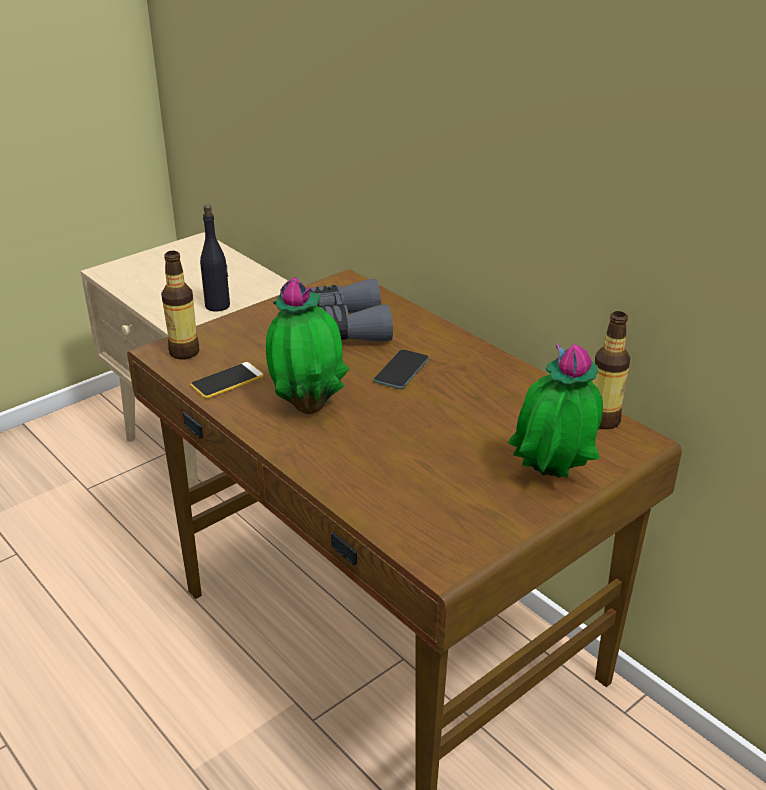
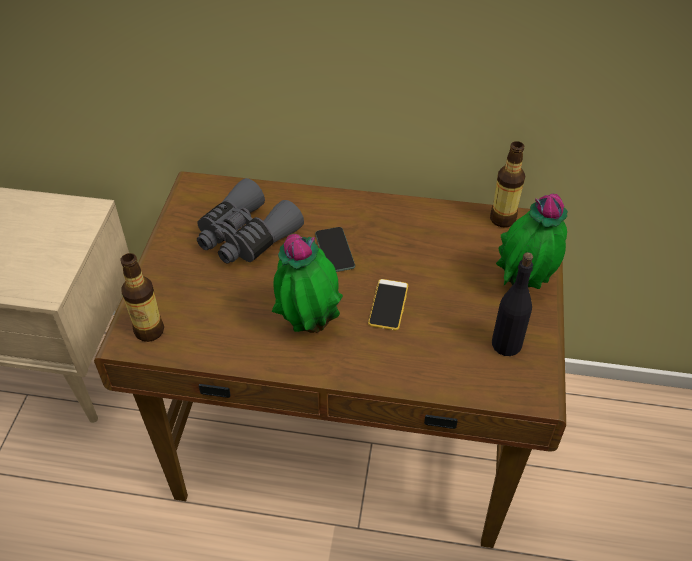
camera: 40 degrees left, 15 degrees up
phone [190,362,264,399] -> phone moved to [368,279,408,330]
black bottle [200,204,230,311] -> black bottle moved to [492,252,533,356]

